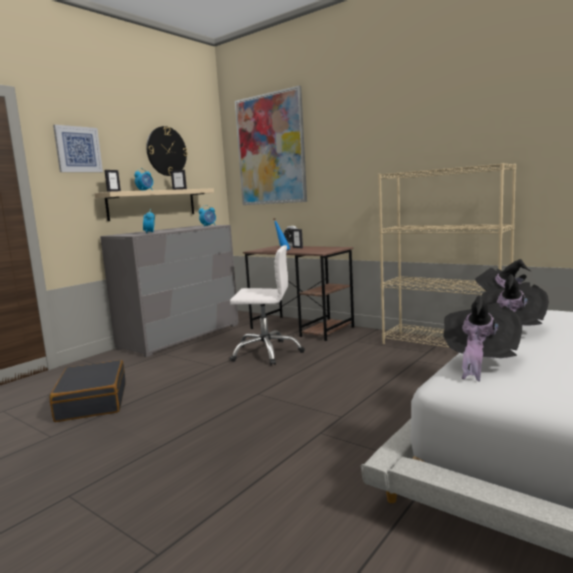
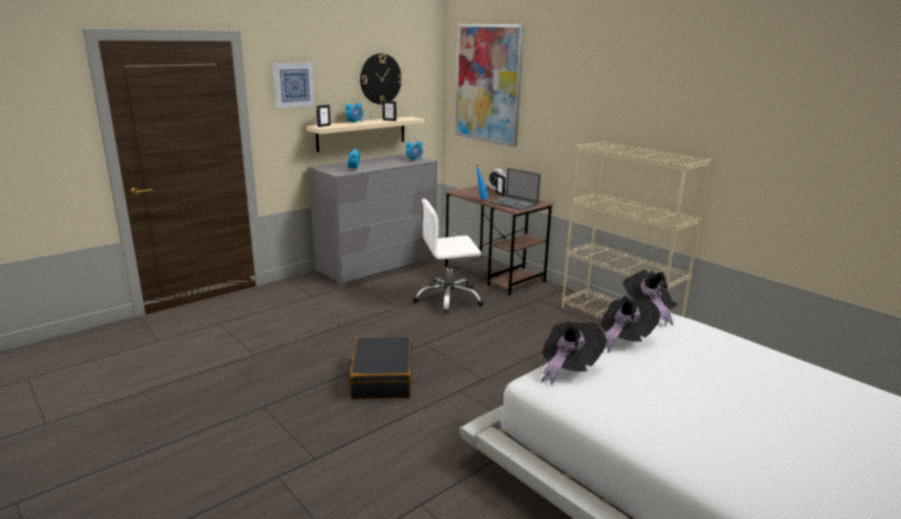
camera: 10 degrees right, 10 degrees up
black suitcase [50,360,126,422] -> black suitcase moved to [349,337,412,399]
white office chair [230,245,305,365] -> white office chair turned 150 degrees clockwise [413,199,484,315]
none -> laptop [489,168,541,210]

